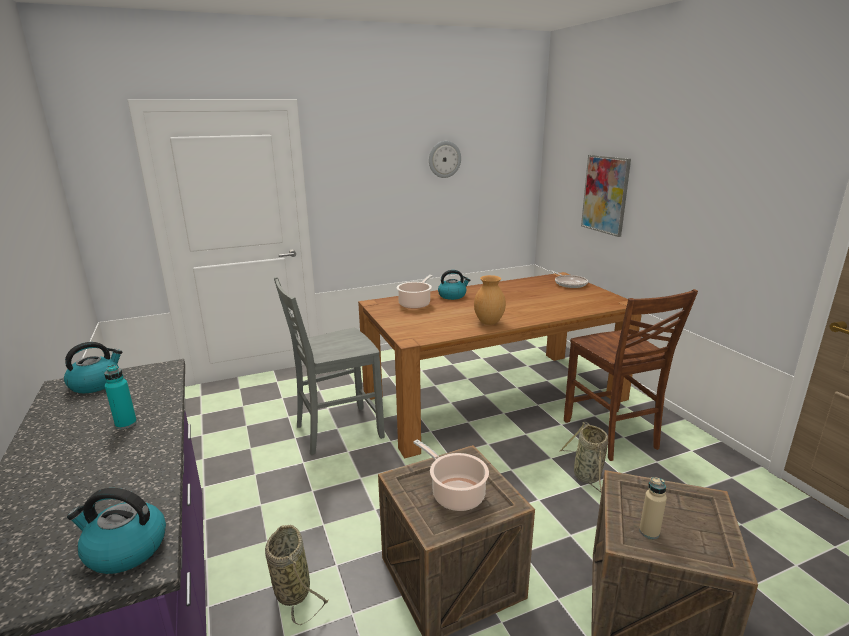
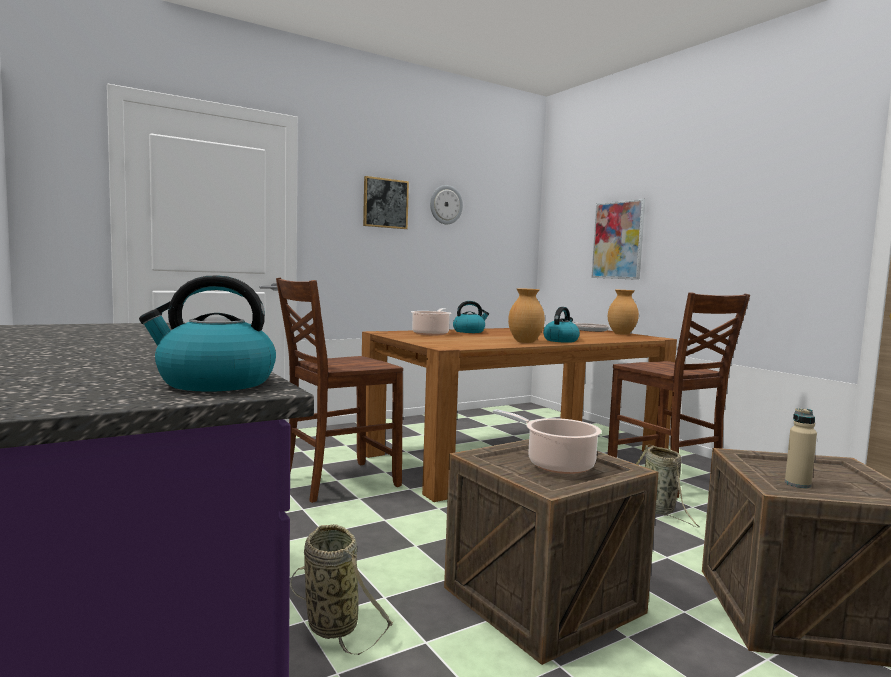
camera: 10 degrees left, 15 degrees down
kettle [64,342,122,393] -> kettle moved to [543,307,580,343]
turquoise bottle [104,365,137,429] -> none
grey chair [274,277,385,455] -> brown chair [276,278,403,503]
none -> picture [363,176,409,229]
none -> brown vase [608,290,639,335]

